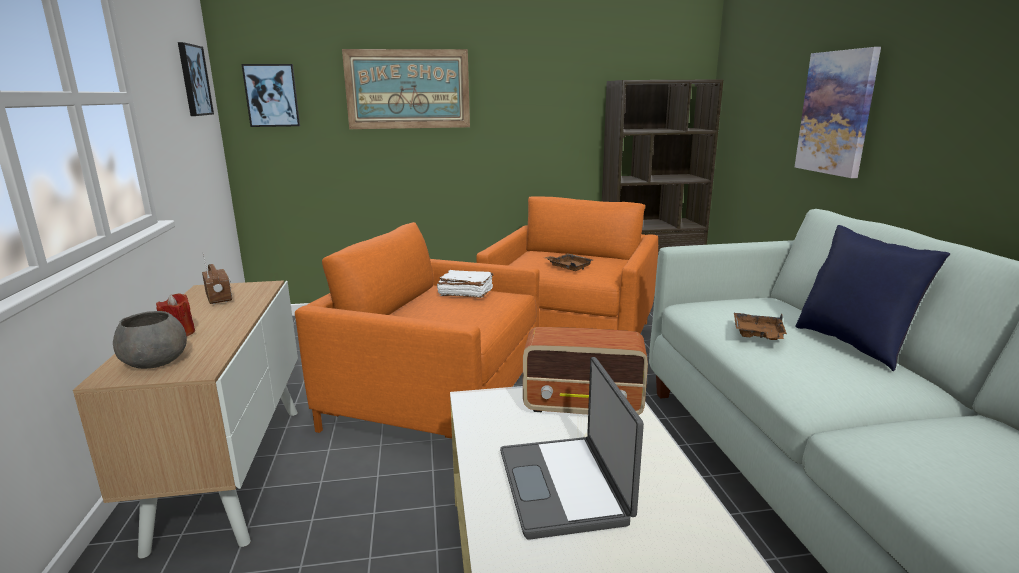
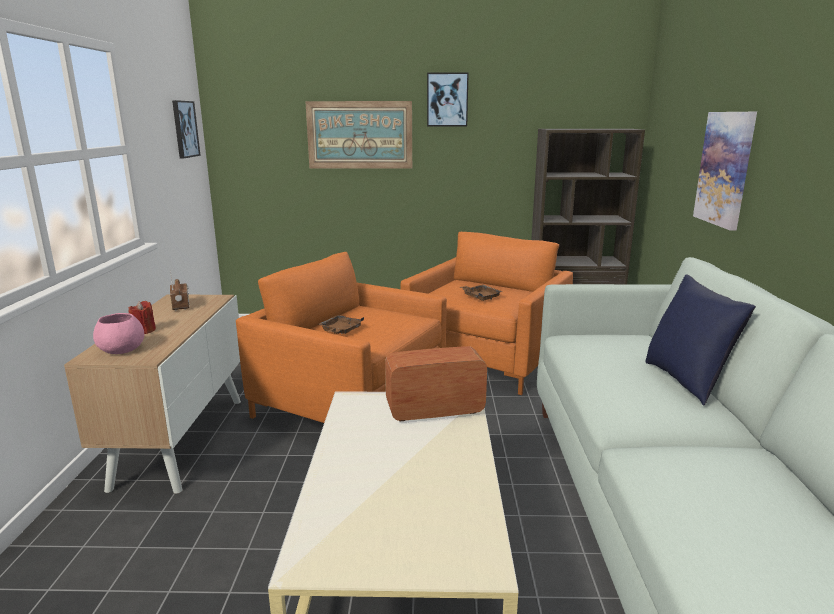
camera: 10 degrees right, 0 degrees up
grey bowl [113,311,187,369] -> pink bowl [93,313,144,354]
picture [241,64,300,127] -> picture moved to [427,72,469,127]
white book [437,270,494,298] -> none
laptop [500,357,644,540] -> none
radio [523,327,648,415] -> radio turned 150 degrees clockwise [385,346,487,421]
brown tray [734,313,787,340] -> brown tray moved to [318,315,364,334]

